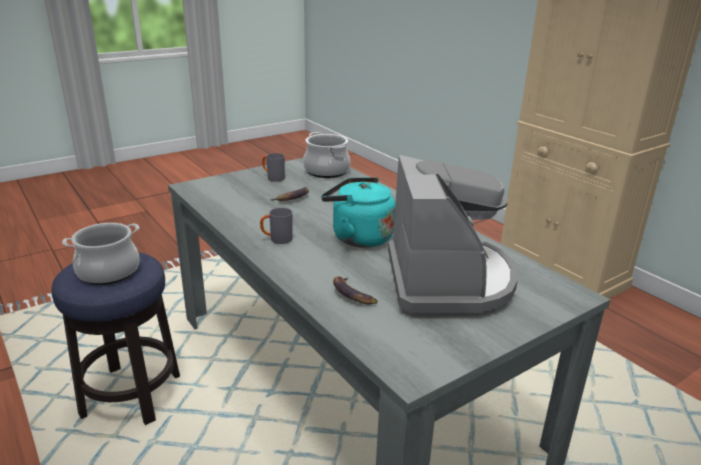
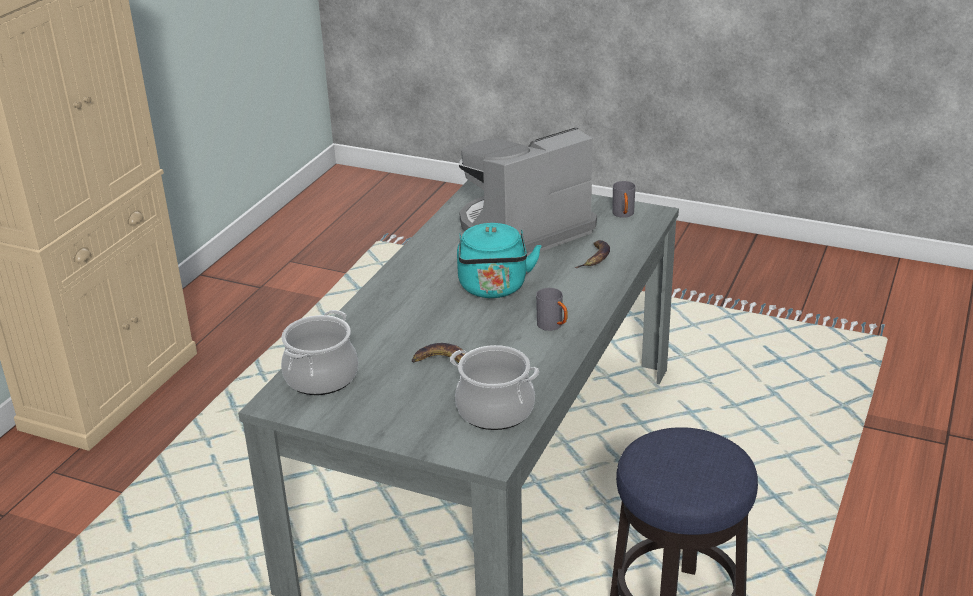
camera: 120 degrees left, 5 degrees up
cooking pot [62,223,139,285] -> cooking pot moved to [450,345,539,430]
grey mug [262,153,285,182] -> grey mug moved to [612,181,635,218]

